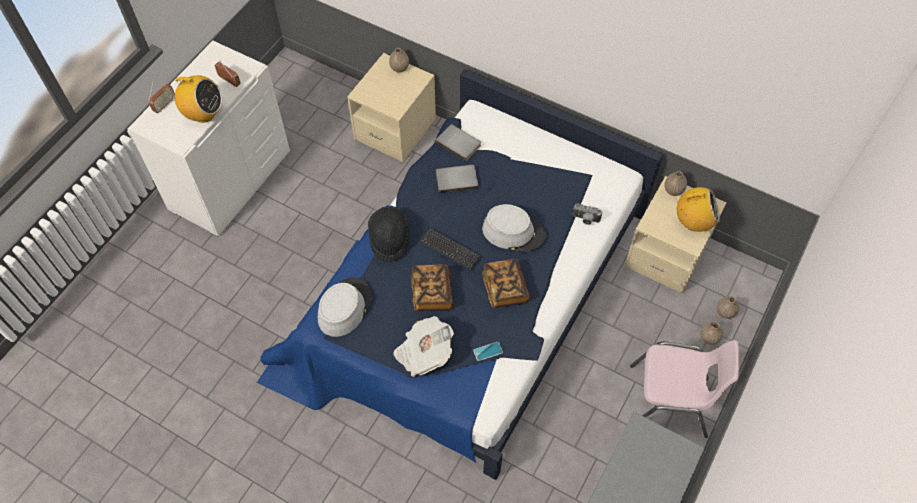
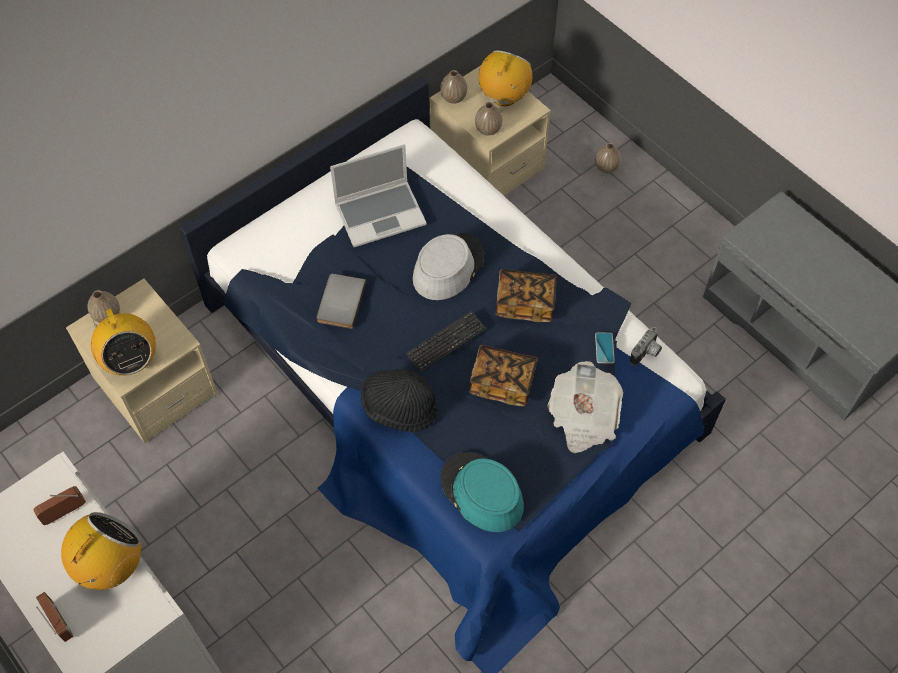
camera: 70 degrees left, 0 degrees up
grey hat [318,277,372,337] -> turquoise hat [441,452,524,532]
grey book [435,124,481,161] -> none
camera [573,203,602,225] -> camera moved to [630,327,662,365]
pink chair [630,340,739,438] -> none
vase [717,296,739,319] -> vase moved to [475,102,502,136]
none -> radio [89,308,156,376]
none -> laptop [330,144,427,247]

